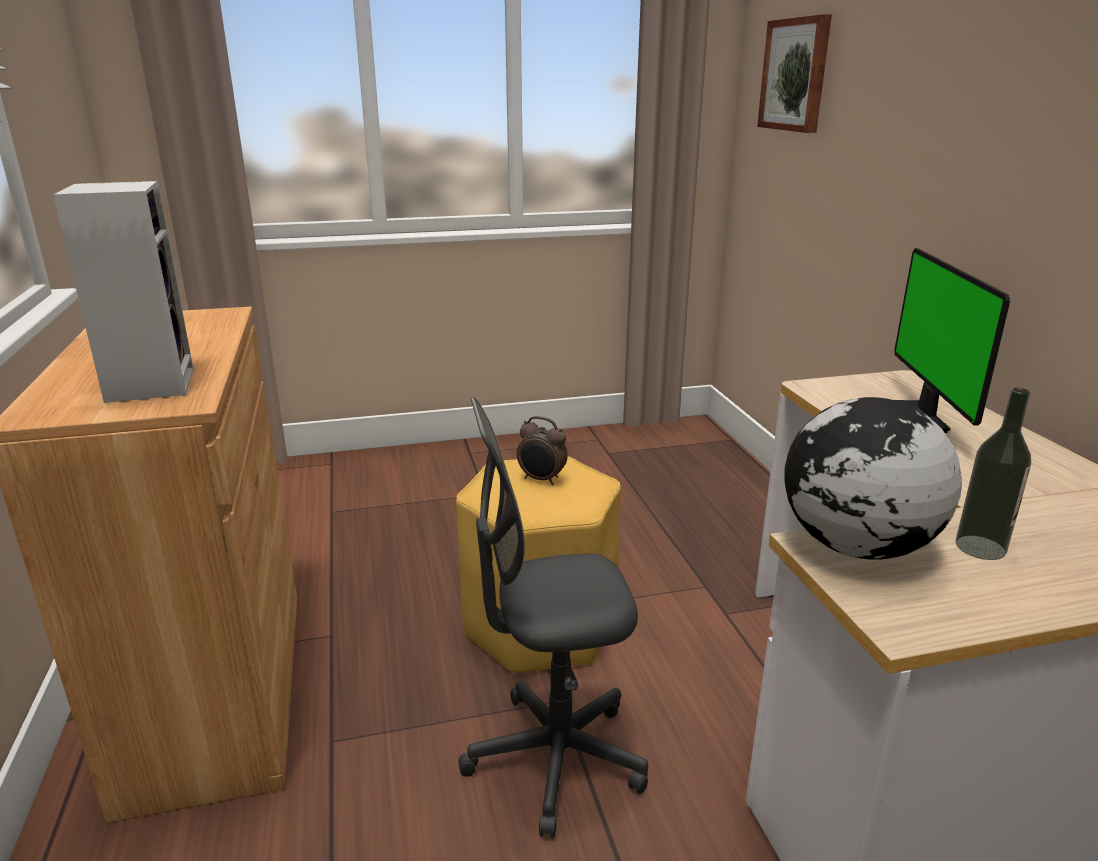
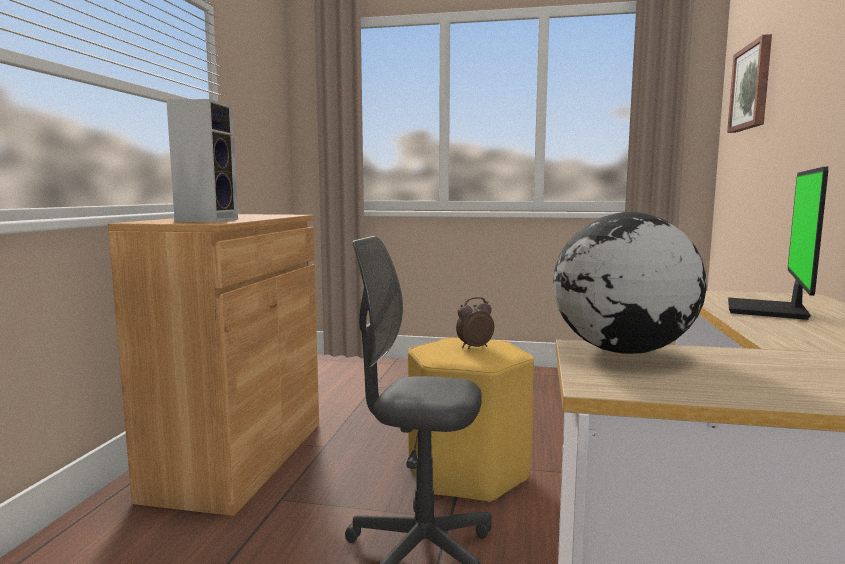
camera: 25 degrees right, 15 degrees down
alarm clock [517,416,568,485] -> alarm clock turned 105 degrees clockwise [456,297,494,349]
bottle [956,388,1031,560] -> none

